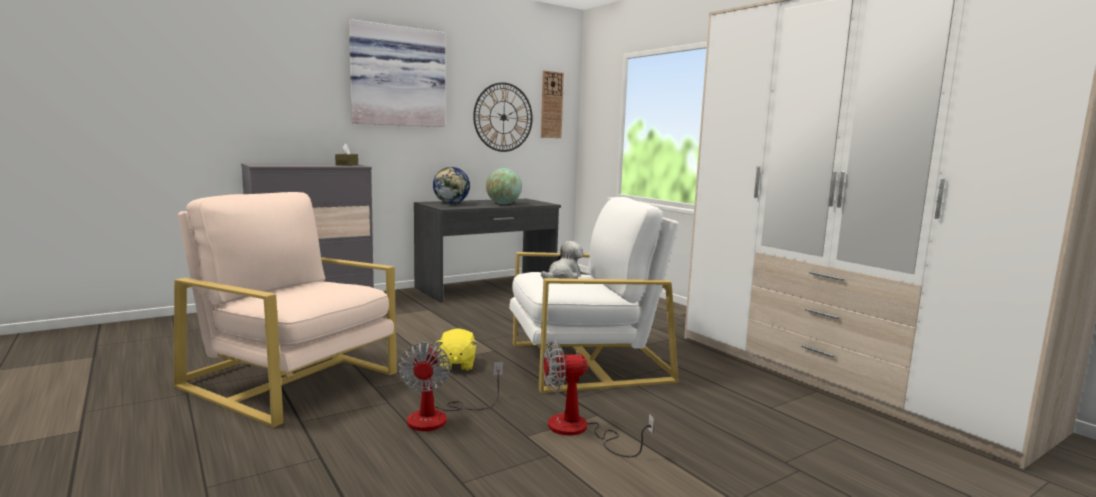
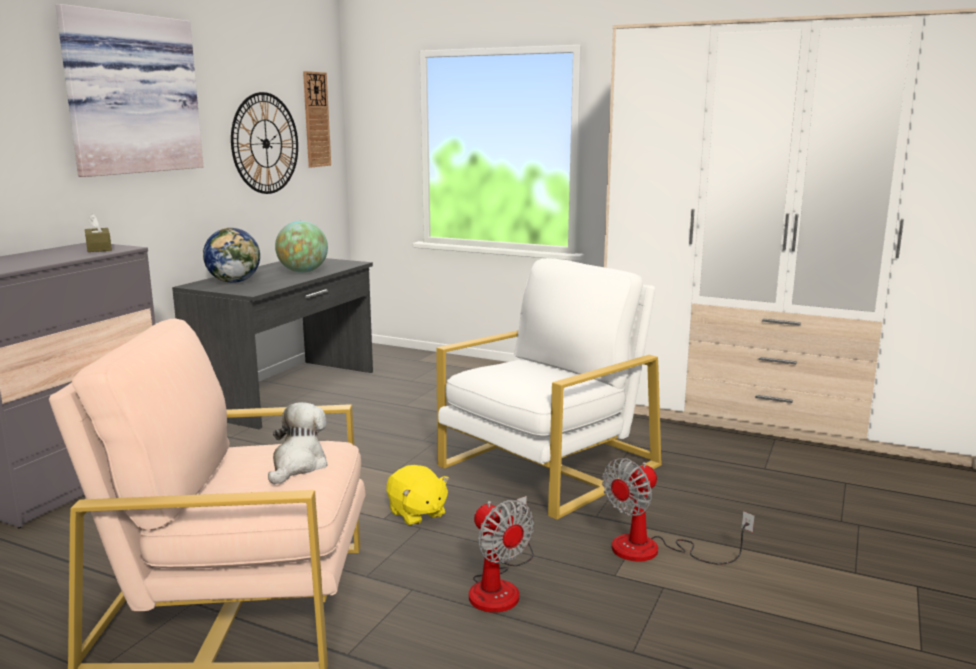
camera: 30 degrees left, 5 degrees up
plush toy [541,241,583,279] -> plush toy moved to [268,402,328,485]

